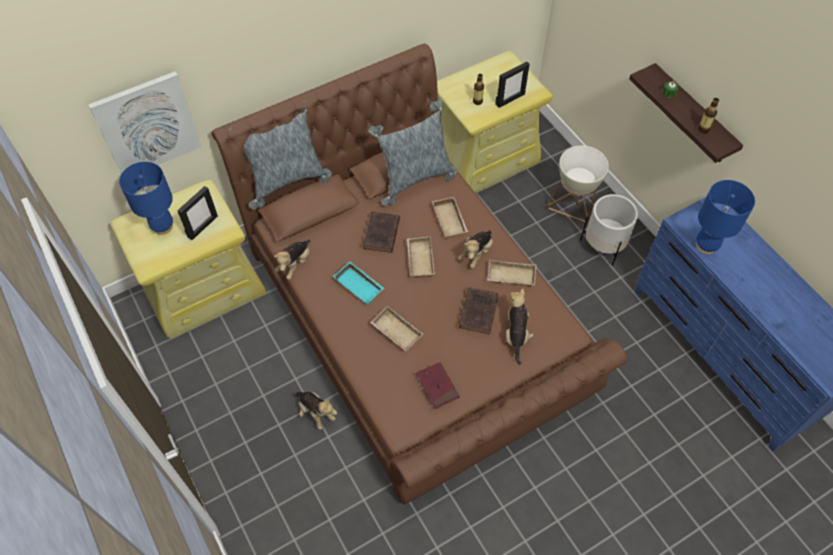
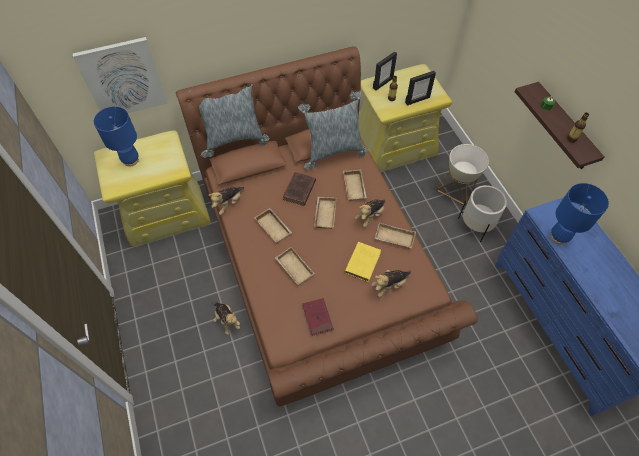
camera: 10 degrees right, 0 degrees up
picture frame [177,186,218,240] -> picture frame moved to [373,52,397,90]
turquoise tray [333,262,384,305] -> beige tray [254,208,292,243]
brown book [459,287,498,334] -> yellow book [345,242,381,282]
plush toy [506,288,534,365] -> plush toy turned 135 degrees counterclockwise [372,270,411,297]

